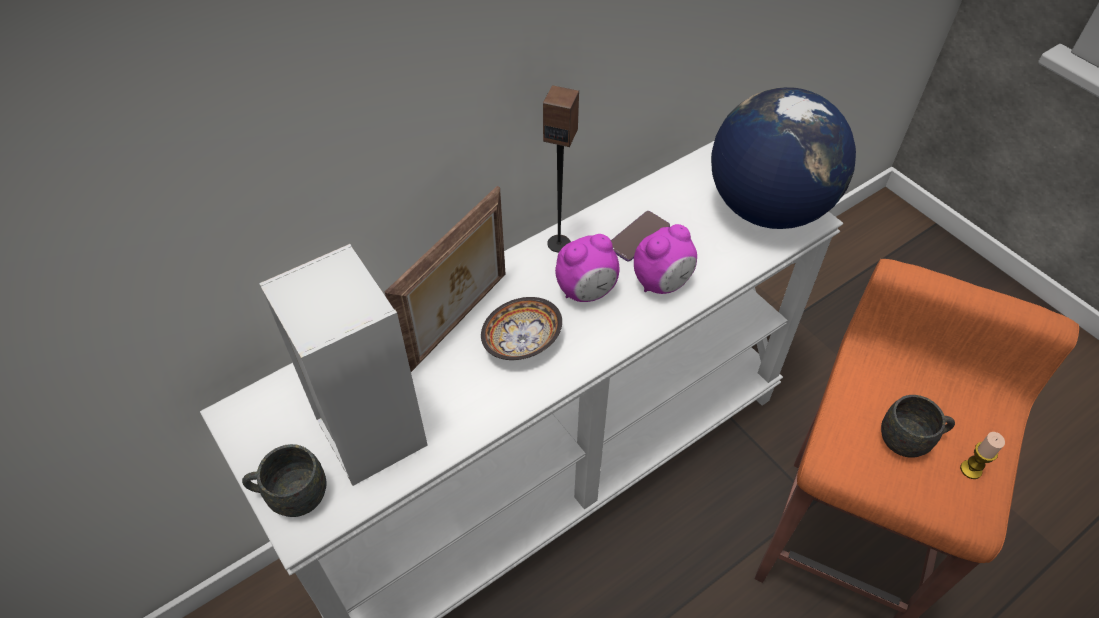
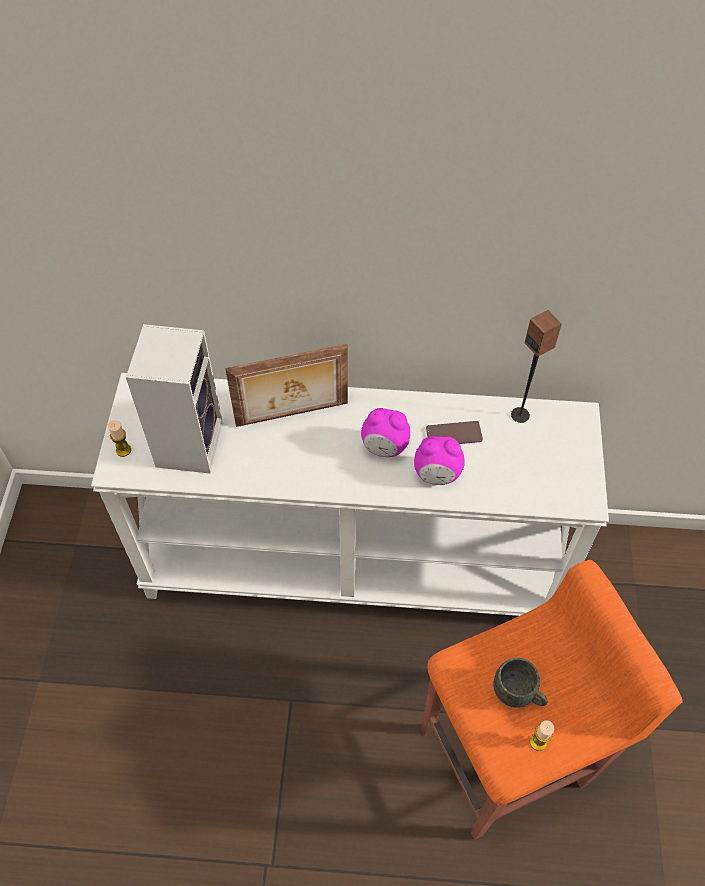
camera: 40 degrees right, 5 degrees up
grey mug [242,444,327,517] -> candle [108,420,131,457]
bowl [481,297,562,360] -> none
speaker [543,85,579,252] -> speaker moved to [511,310,562,423]
globe [711,87,856,229] -> none

